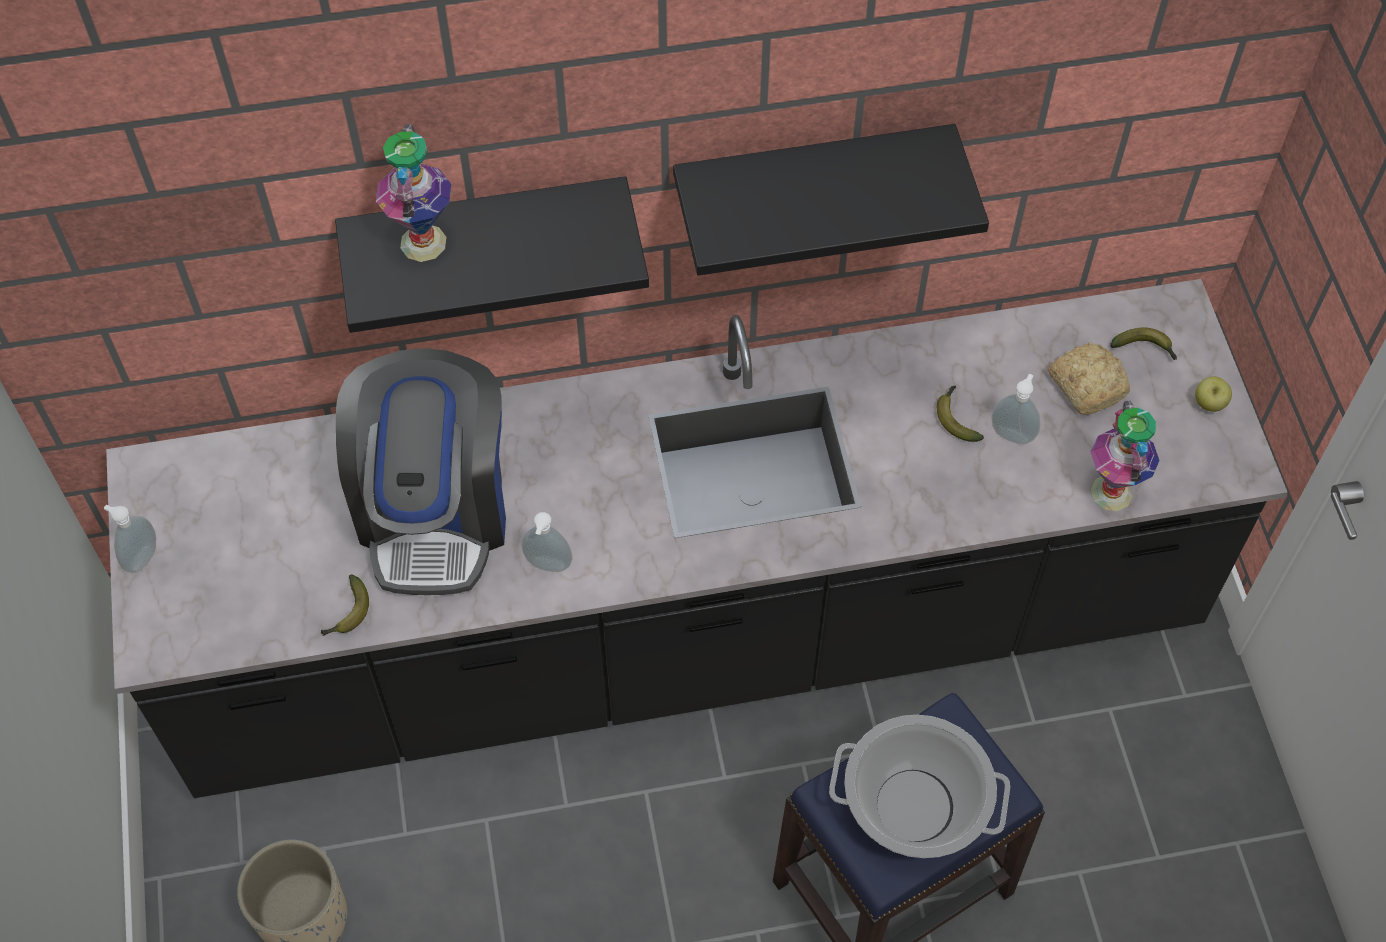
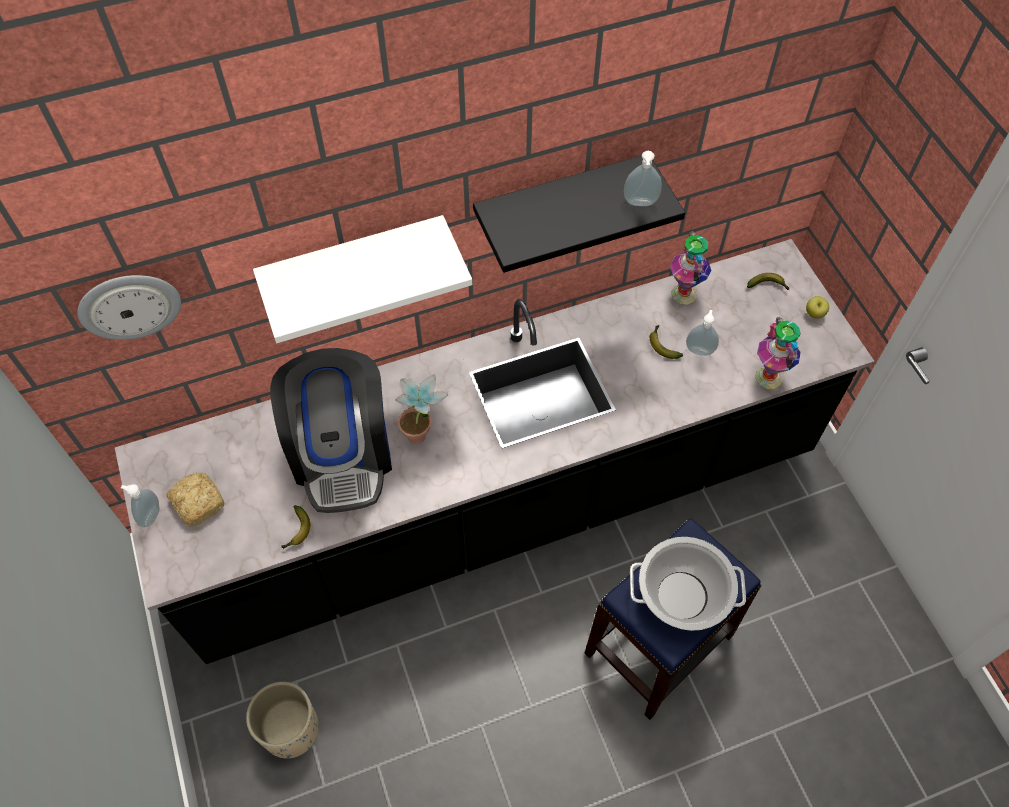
camera: 10 degrees left, 0 degrees up
black shelf [335,176,649,333] -> white shelf [253,215,472,343]
vase [376,125,451,262] -> vase moved to [670,231,711,305]
soap dispenser [522,512,572,572] -> soap dispenser moved to [624,151,662,206]
bread [1048,342,1130,415] -> bread moved to [166,472,225,527]
none -> wall clock [77,275,181,340]
none -> potted plant [395,374,449,444]

